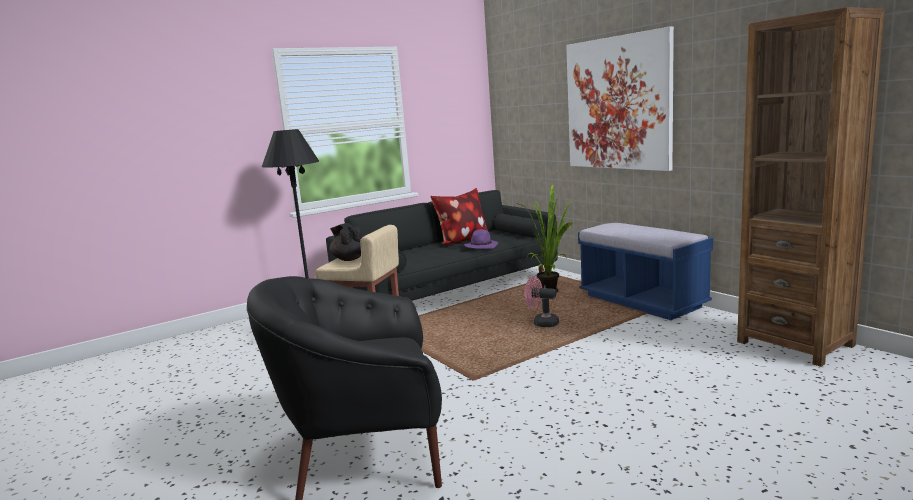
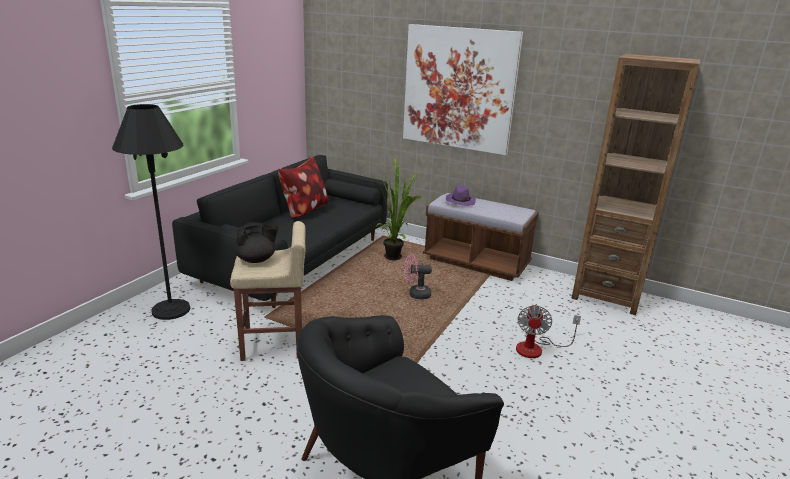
camera: 30 degrees left, 10 degrees up
black teapot [330,223,363,261] -> black teapot turned 135 degrees clockwise [234,222,279,263]
purple hat [464,229,498,249] -> purple hat moved to [446,185,476,206]
blue bench [578,223,713,320] -> brown bench [423,193,539,281]
none -> fan [516,304,581,358]

